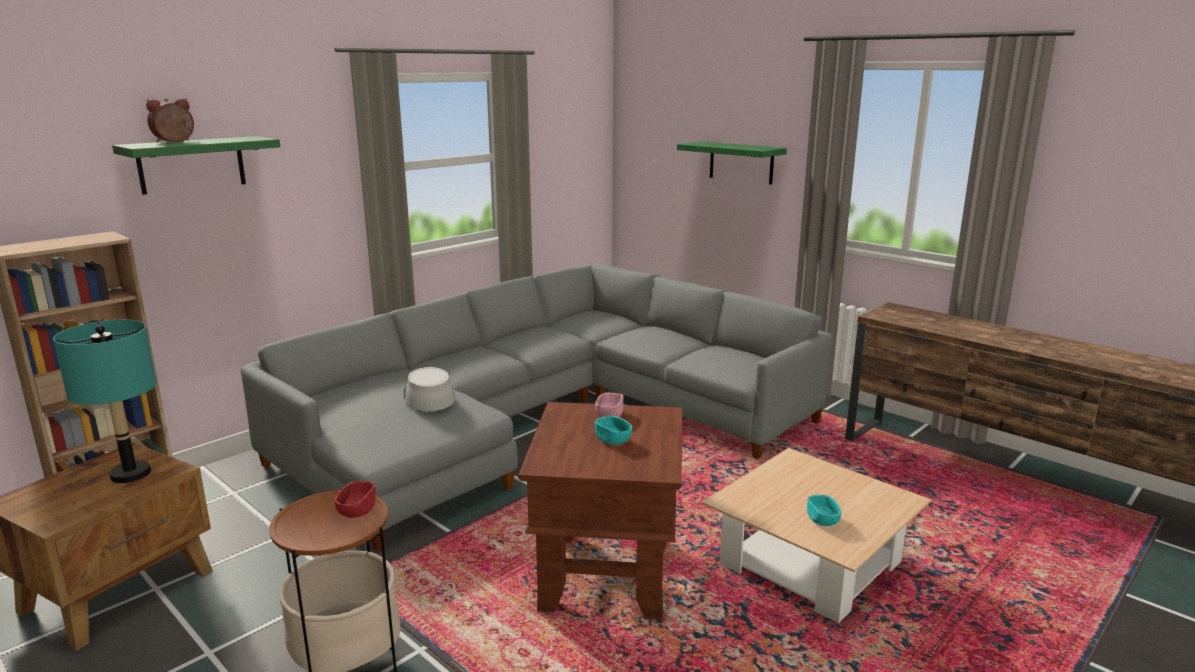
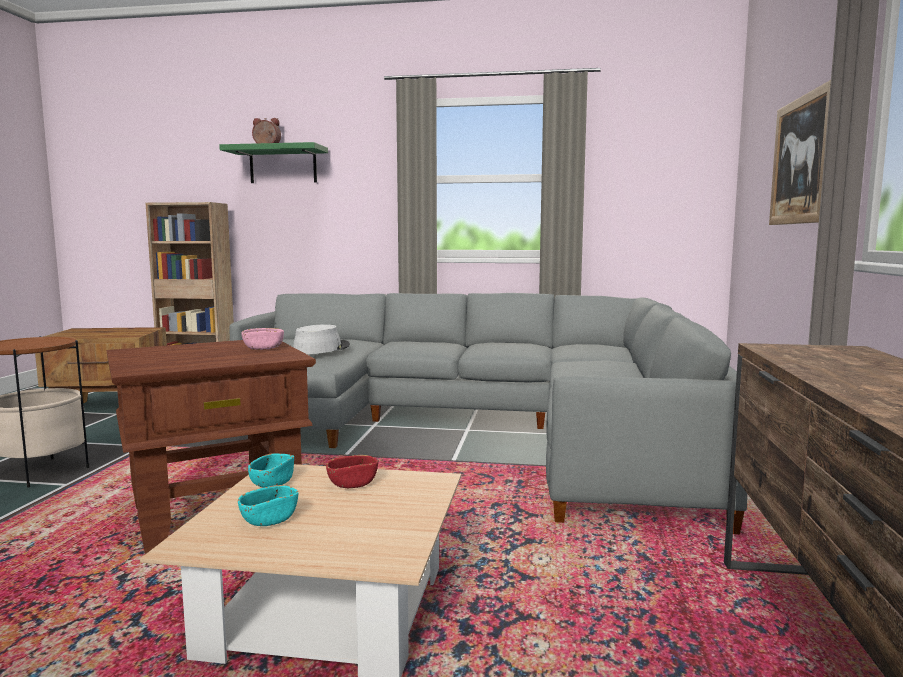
camera: 55 degrees right, 10 degrees down
turquoise table lamp [53,320,157,483] -> none
red bowl [335,481,376,518] -> red bowl moved to [326,455,378,488]
turquoise bowl [595,416,632,445] -> turquoise bowl moved to [248,453,294,488]
green shelf [677,141,787,185] -> picture [769,80,831,225]

